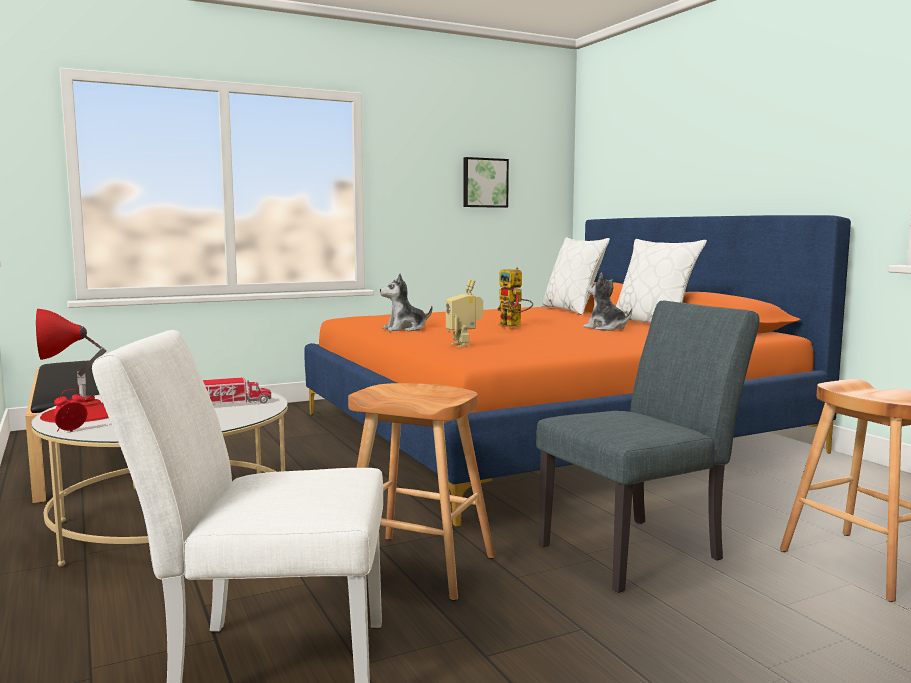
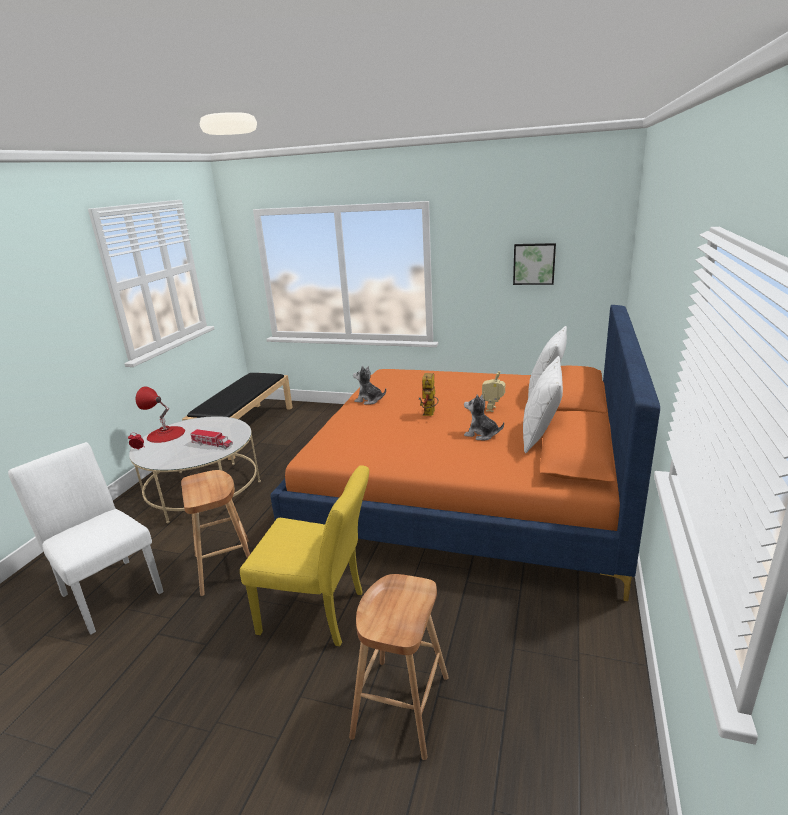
camera: 45 degrees right, 15 degrees up
toy robot [446,279,483,347] -> toy robot moved to [482,371,505,412]
grey chair [536,301,760,593] -> yellow chair [240,465,369,646]
plush toy [583,273,632,331] -> plush toy turned 60 degrees counterclockwise [464,394,504,440]

